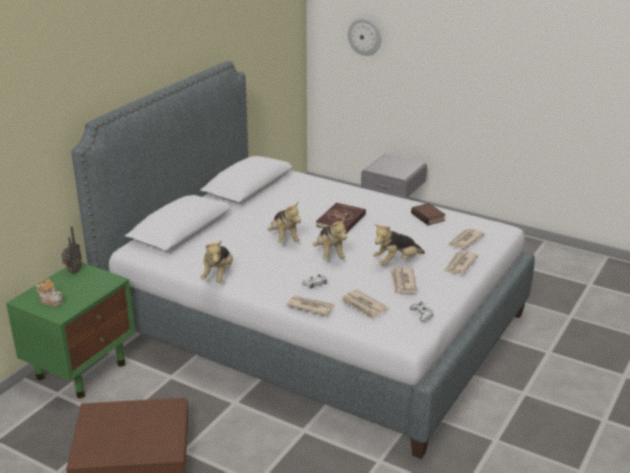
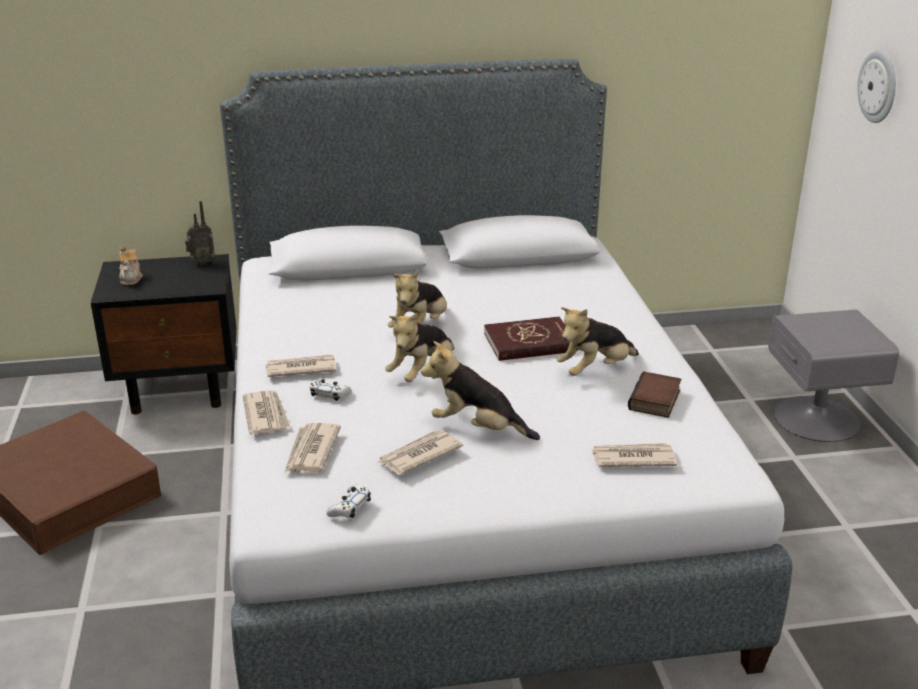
camera: 50 degrees right, 0 degrees up
green nightstand [6,262,135,398] -> black nightstand [91,254,236,414]
plush toy [201,240,233,283] -> plush toy moved to [556,307,639,376]
newspaper [444,251,479,275] -> newspaper moved to [265,354,336,377]

